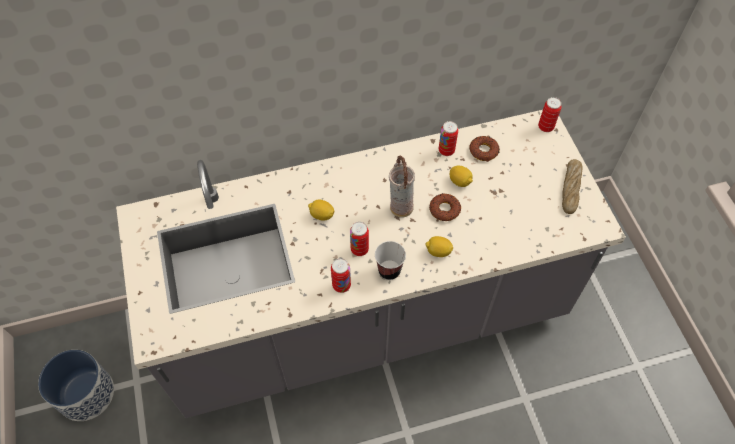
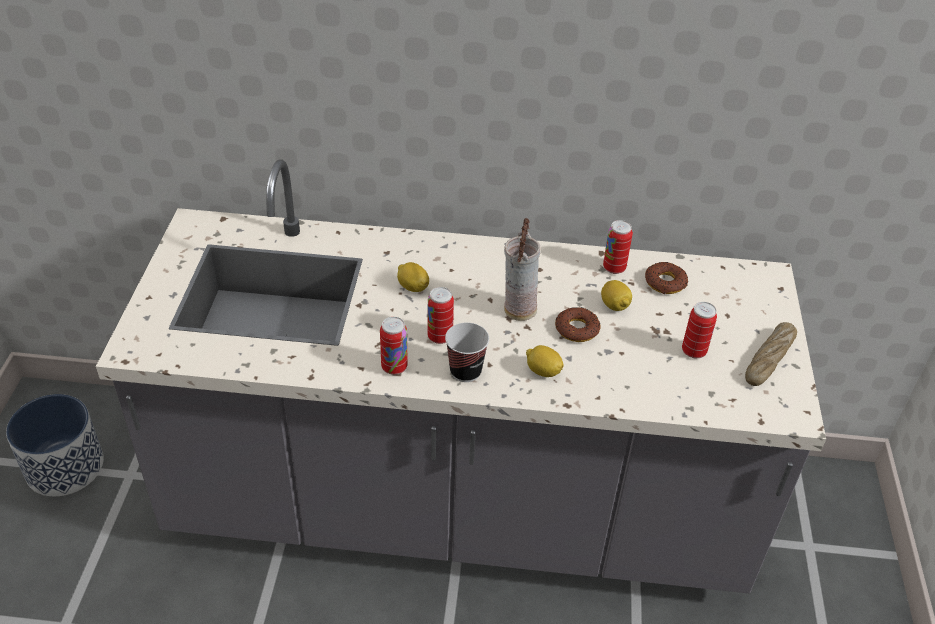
camera: 20 degrees right, 15 degrees down
can [538,97,562,132] -> can moved to [682,302,717,358]

